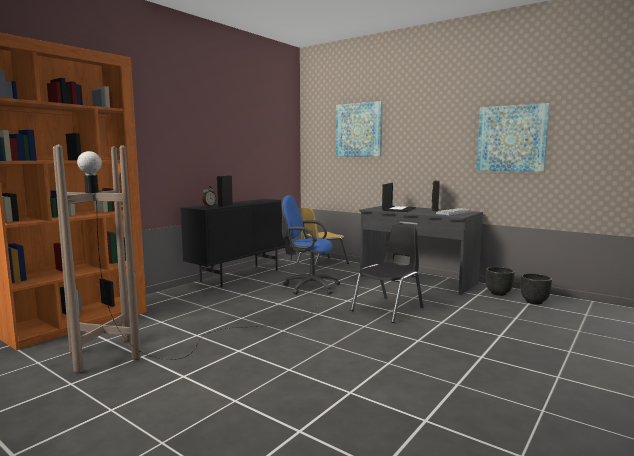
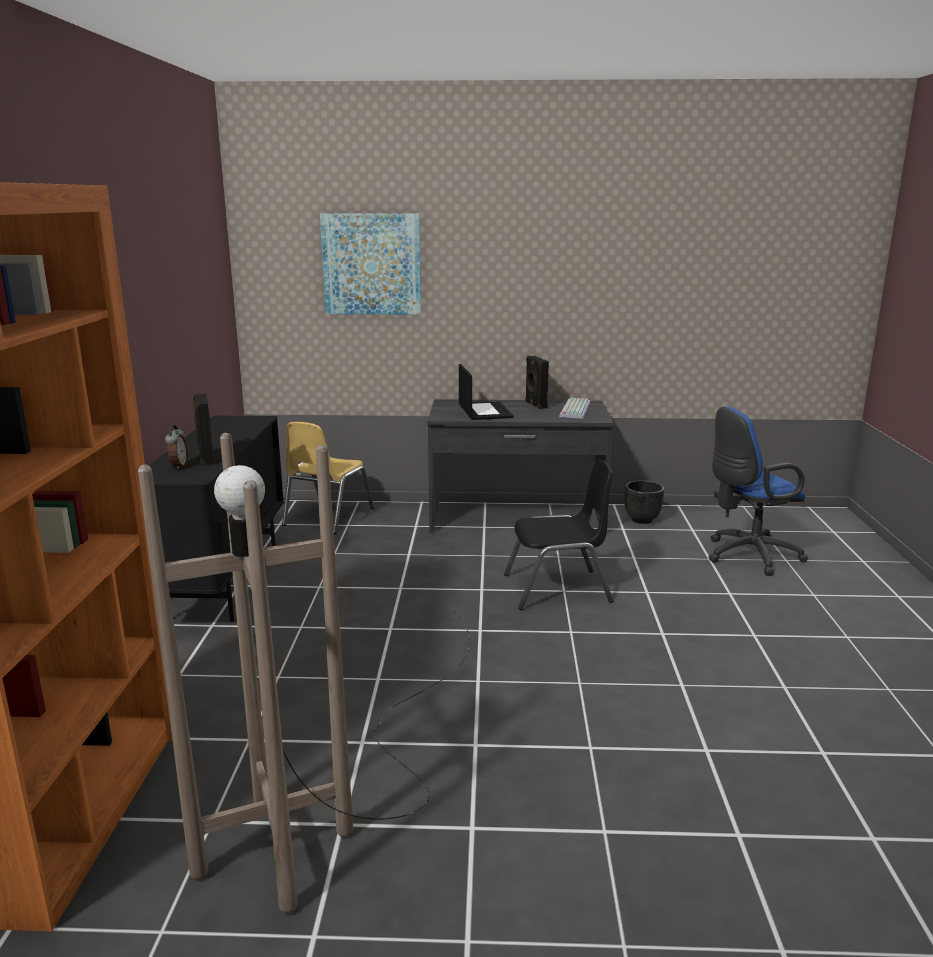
camera: 35 degrees left, 10 degrees up
blue office chair [281,195,340,295] -> blue office chair moved to [708,407,808,576]
black chair [351,224,423,323] -> black chair turned 75 degrees clockwise [504,460,614,610]
picture [476,103,550,172] -> none
black planter [520,273,552,304] -> none

